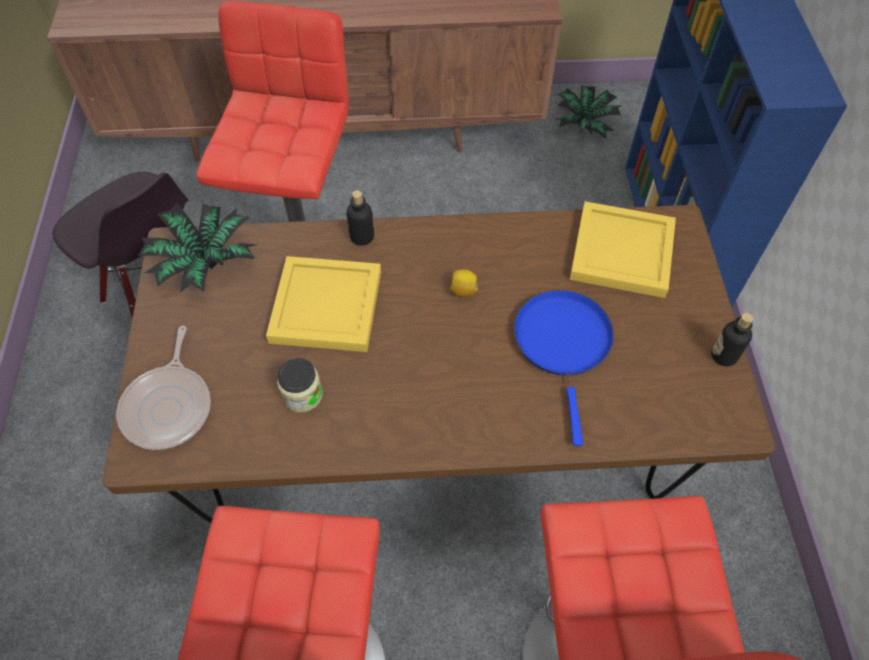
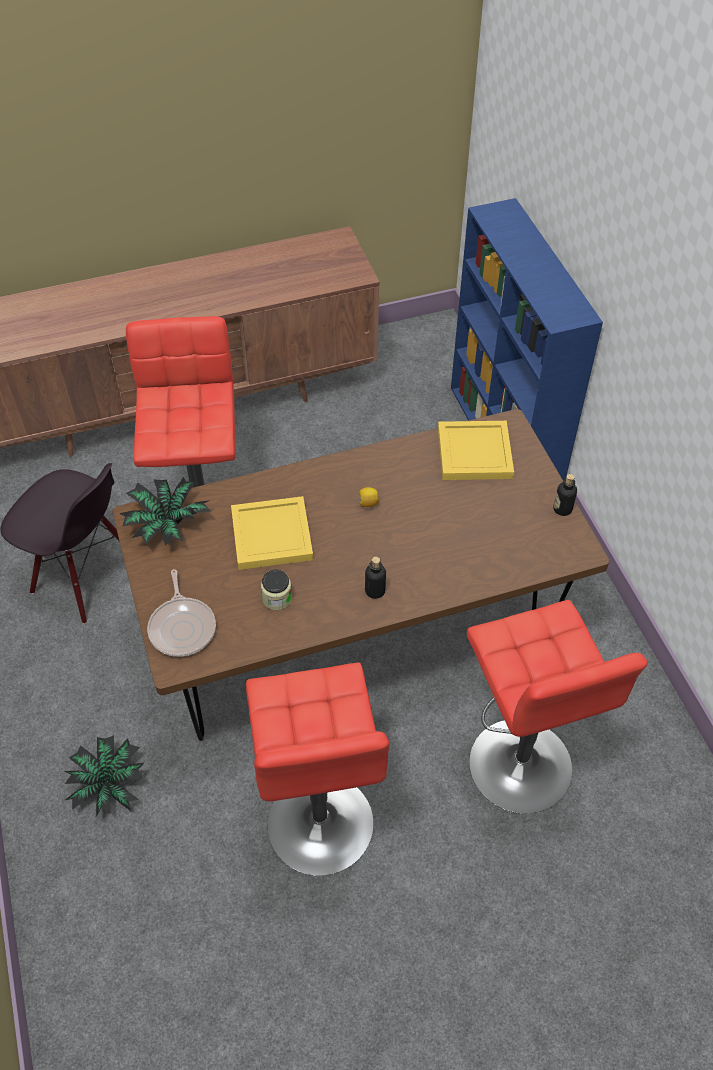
camera: 15 degrees left, 5 degrees down
bottle [346,190,375,246] -> bottle moved to [365,557,386,599]
blue frying pan [514,290,614,446] -> none
potted plant [555,85,623,139] -> potted plant moved to [65,735,144,817]

